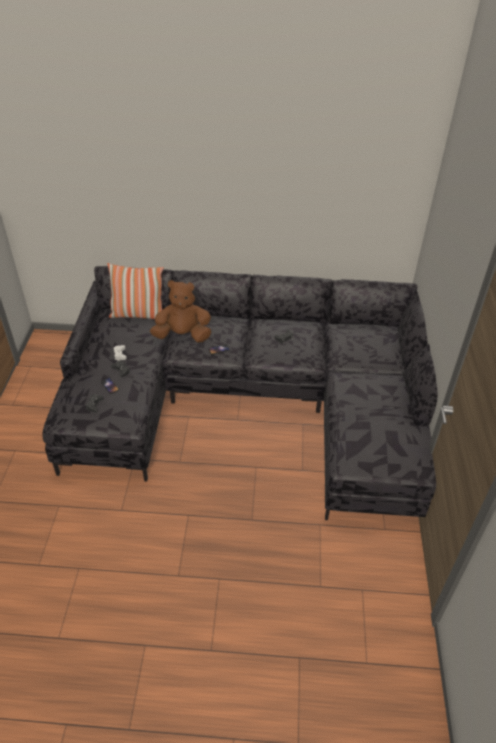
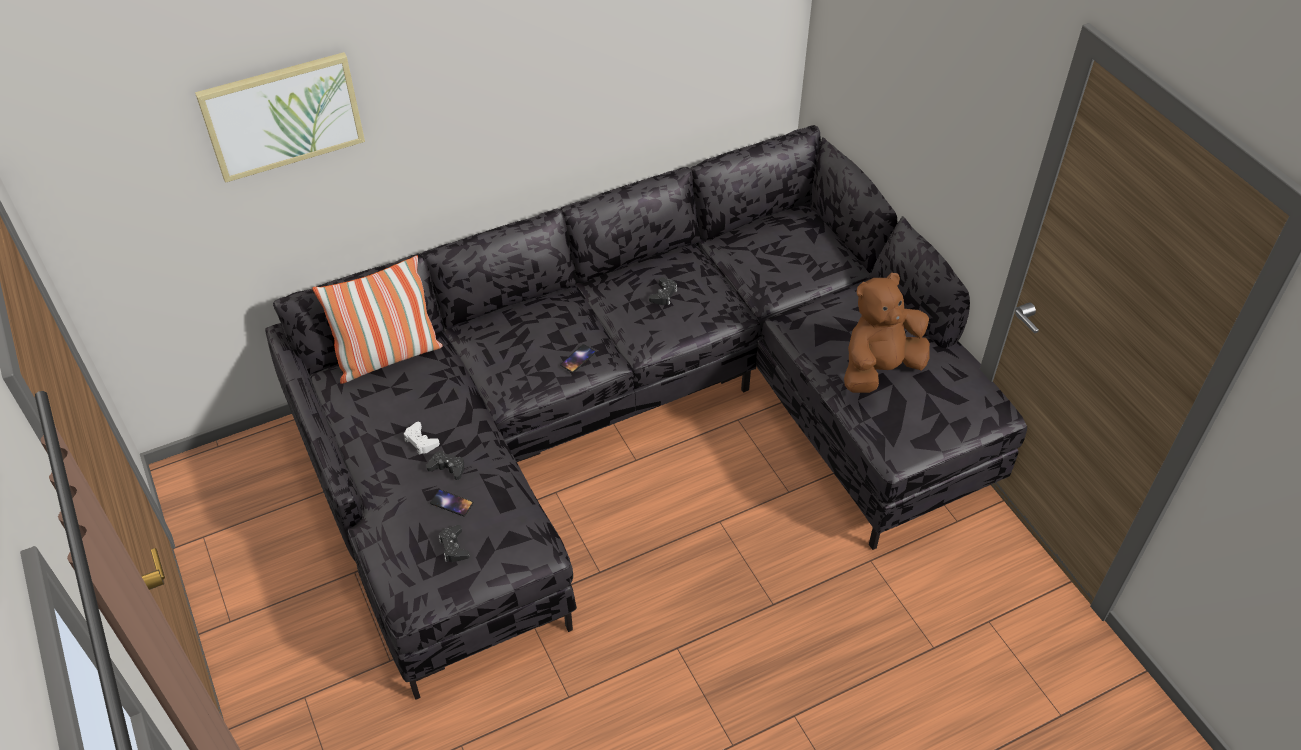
camera: 30 degrees left, 5 degrees up
brown plush toy [150,280,211,343] -> brown plush toy moved to [844,273,930,393]
none -> picture [195,52,365,183]

